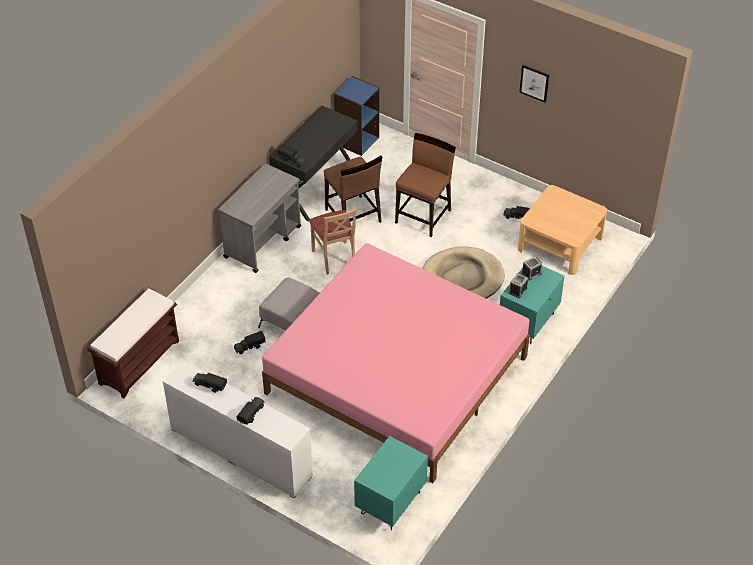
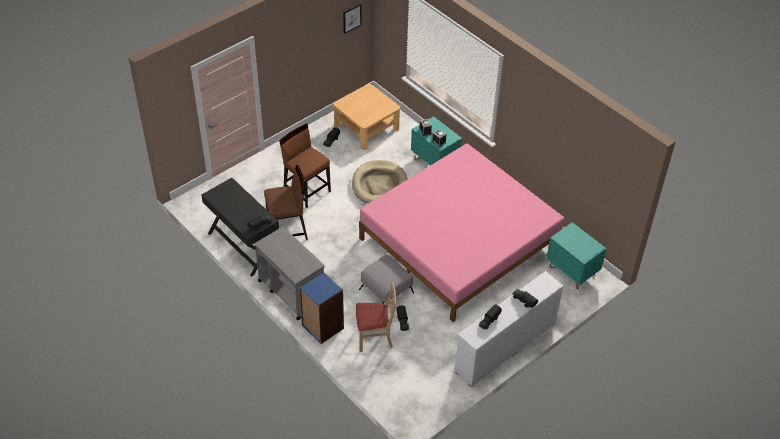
camera: 75 degrees left, 0 degrees up
brown bench [87,288,179,398] -> none
beige chair [309,209,357,275] -> beige chair moved to [356,281,396,352]
blue bookcase [334,76,379,156] -> blue bookcase moved to [299,272,344,344]
picture [520,65,549,103] -> picture moved to [343,4,362,34]

